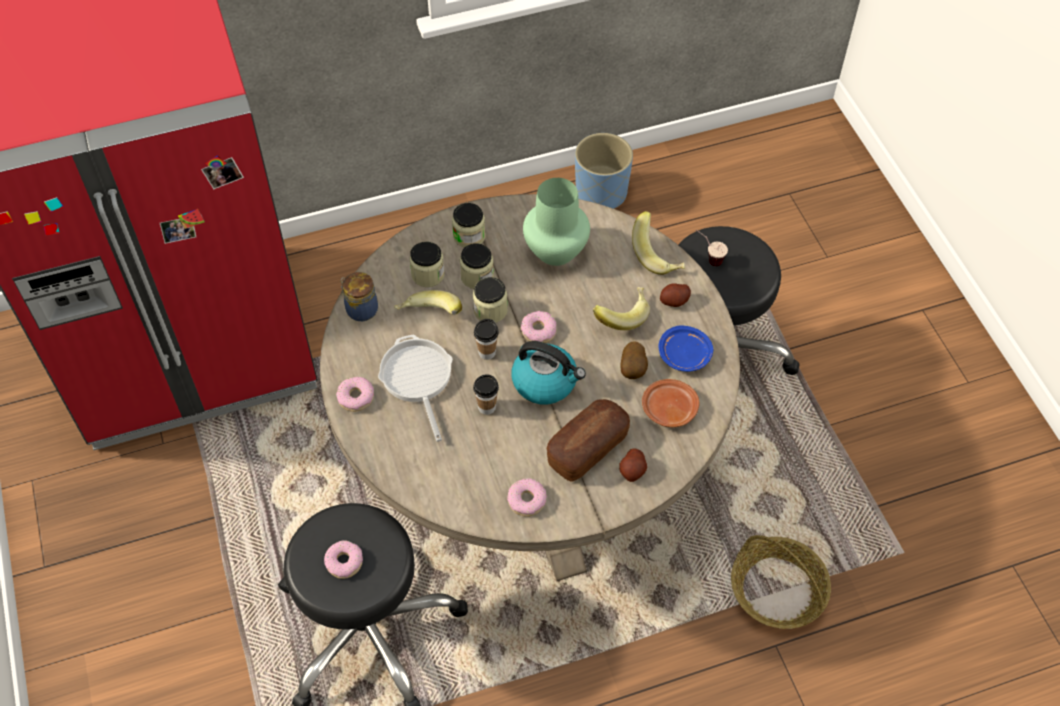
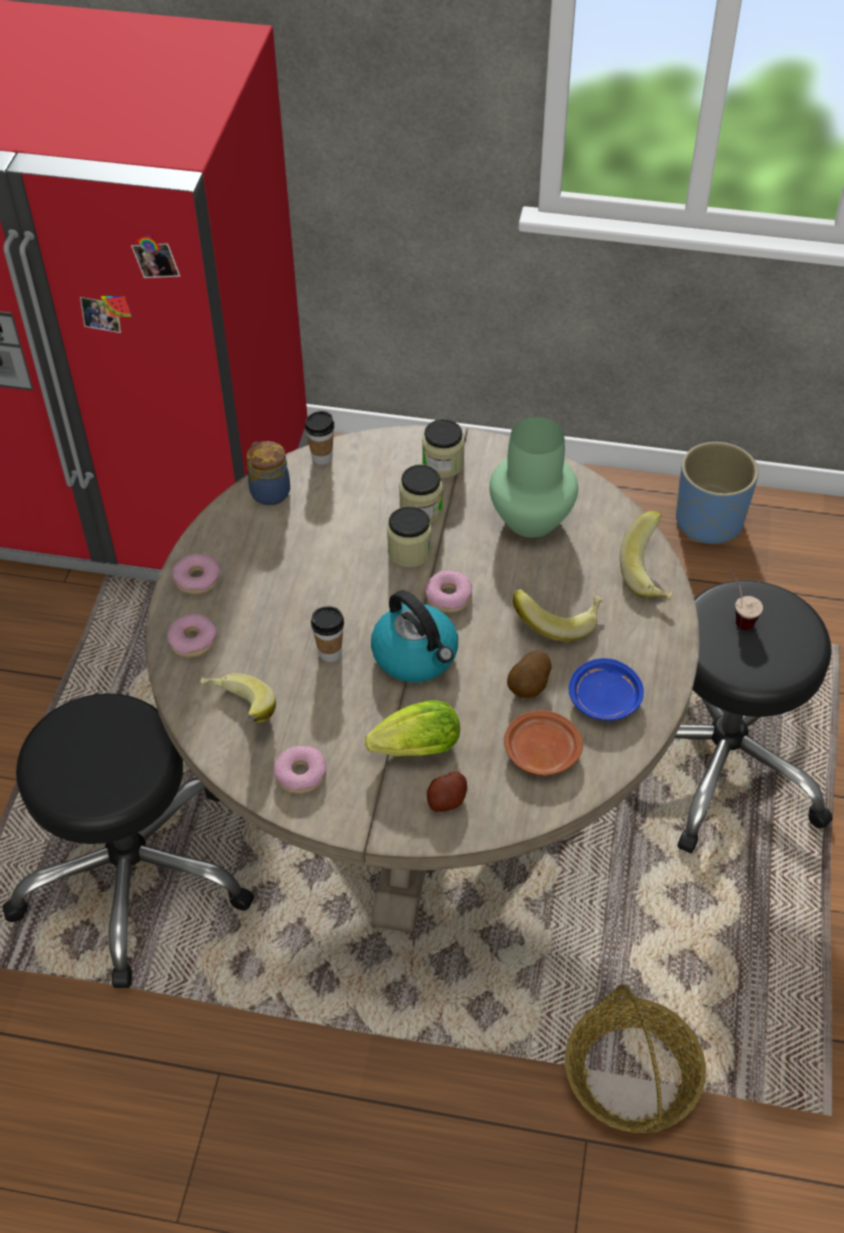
camera: 30 degrees right, 5 degrees down
donut [324,540,363,579] -> donut moved to [167,614,217,658]
frying pan [378,335,453,442] -> none
banana [394,290,462,315] -> banana moved to [200,673,276,722]
jar [410,242,445,287] -> none
cup [474,319,499,360] -> cup moved to [305,411,334,465]
bread [547,399,630,482] -> lettuce [365,700,460,756]
potato [660,283,691,307] -> none

